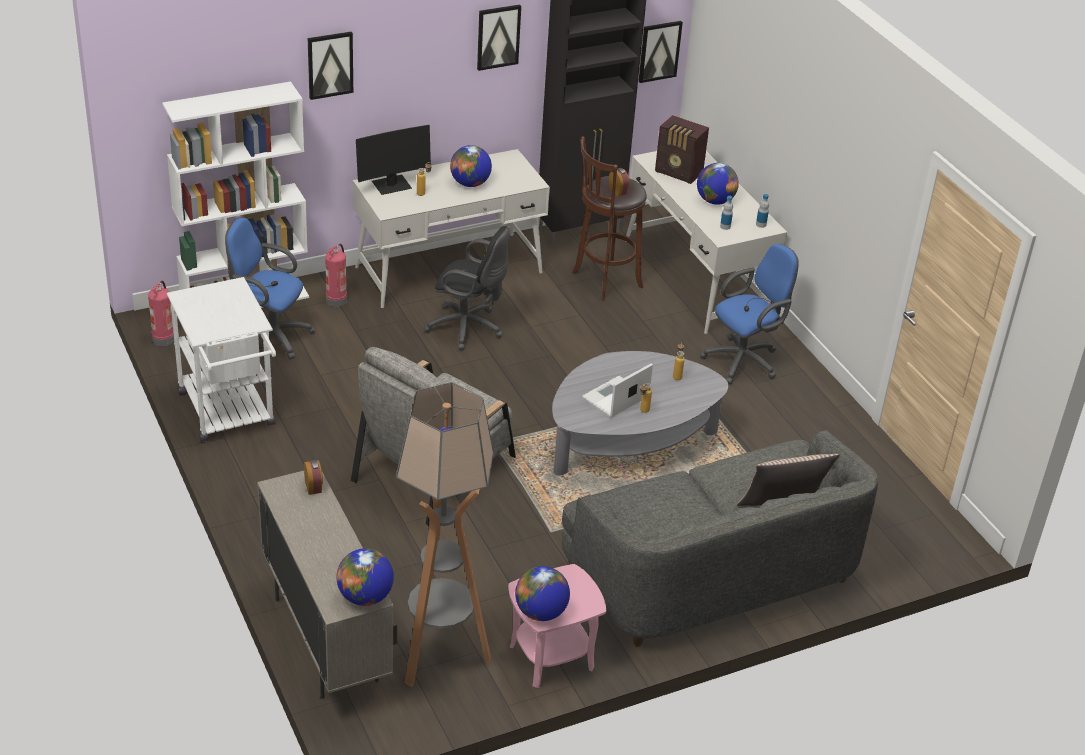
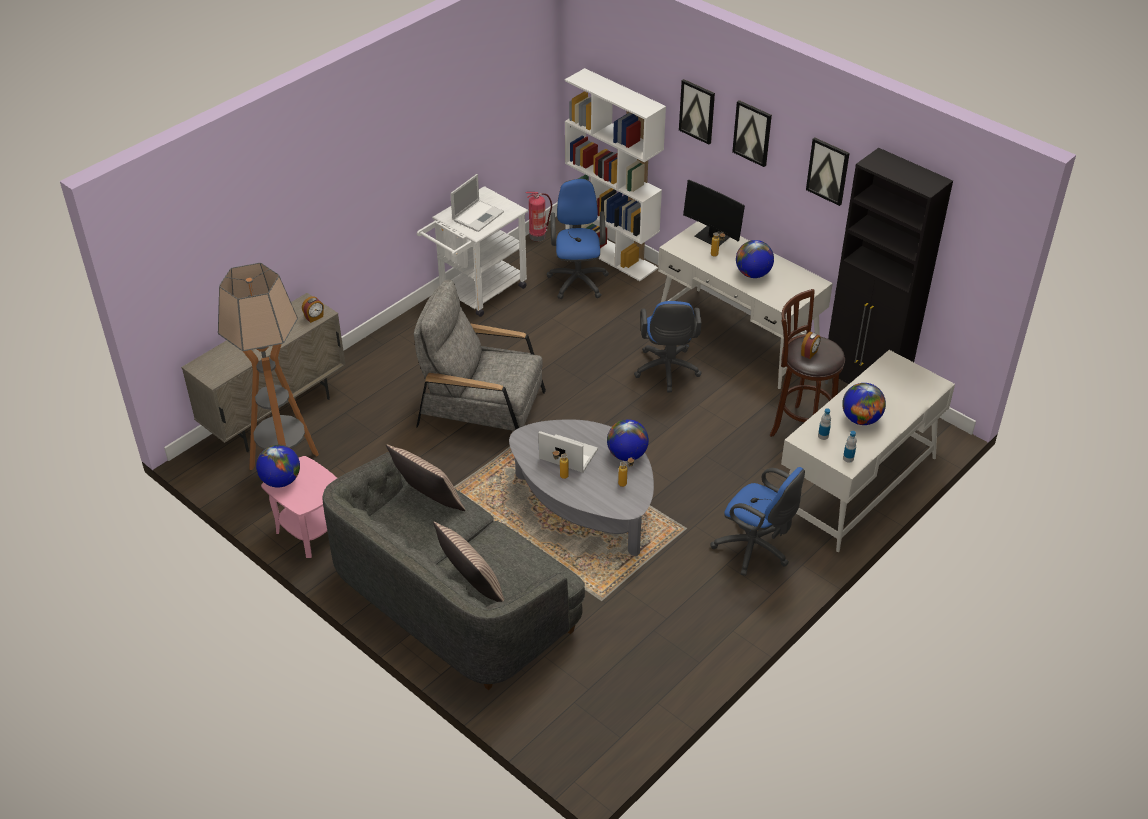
camera: 70 degrees right, 5 degrees up
fire extinguisher [325,244,347,307] -> none
globe [336,548,394,606] -> globe moved to [607,419,649,461]
black office chair [423,226,510,350] -> blue office chair [634,301,702,392]
picture [639,21,683,83] -> picture moved to [732,100,772,167]
radio [655,115,709,184] -> none
none -> pillow [386,445,466,511]
none -> laptop [450,174,504,232]

